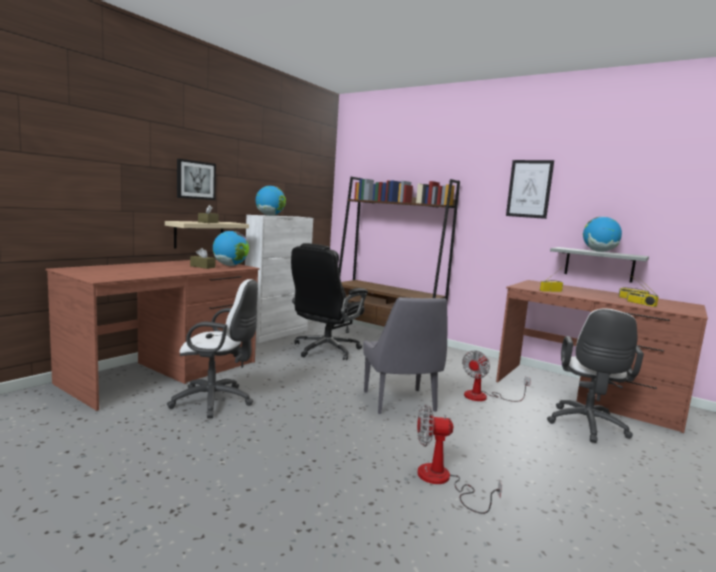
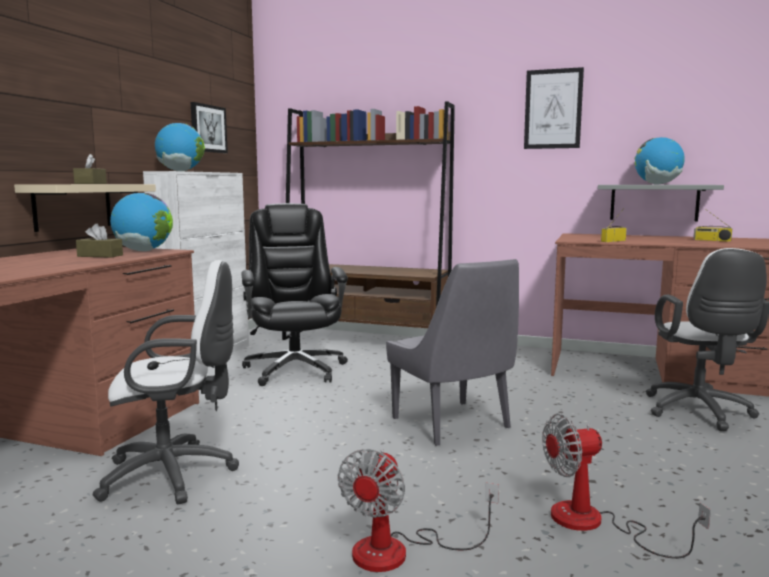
camera: 15 degrees left, 0 degrees up
picture [177,159,216,200] -> picture moved to [191,102,228,153]
black office chair [291,243,368,360] -> black office chair turned 150 degrees clockwise [241,203,348,386]
fan [462,350,531,402] -> fan moved to [338,449,499,572]
radio [627,277,659,307] -> none

